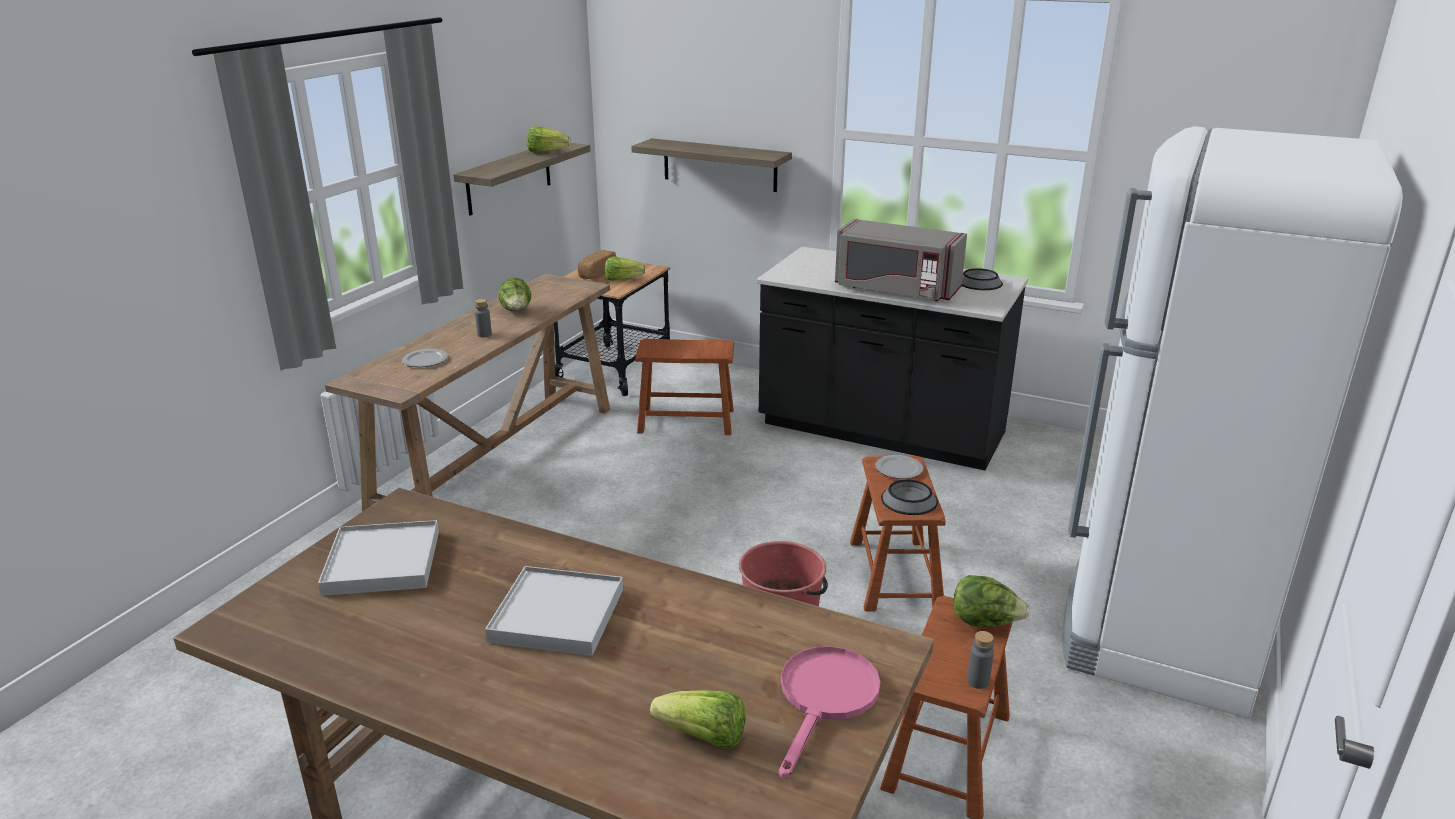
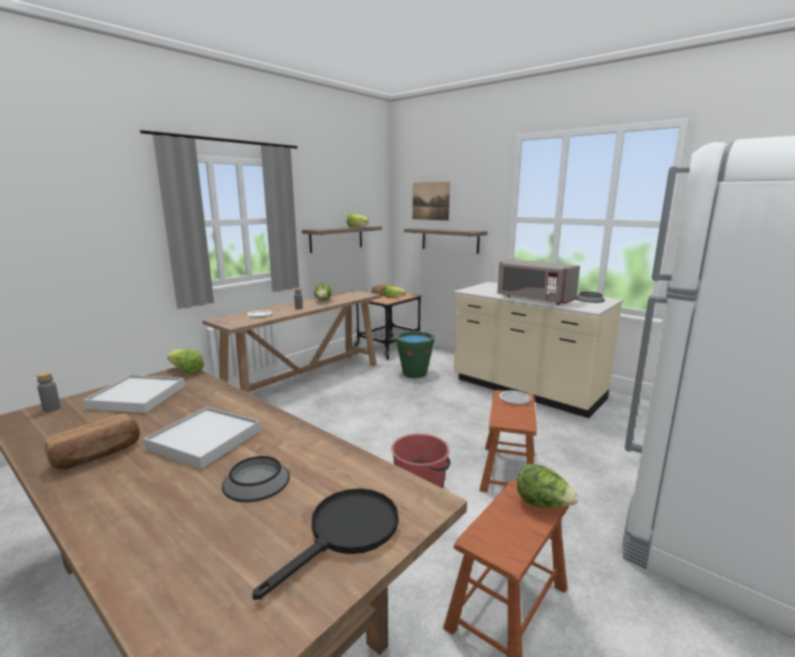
camera: 15 degrees right, 10 degrees down
brown stool [635,339,734,435] -> green bucket [395,331,435,378]
lettuce [650,690,745,749] -> lettuce moved to [167,349,204,374]
black counter [756,247,1028,471] -> beige counter [454,282,623,418]
pink frying pan [779,646,880,779] -> black frying pan [252,488,399,600]
bowl [881,480,938,515] -> bowl moved to [222,456,290,502]
grey bottle [967,631,994,689] -> grey bottle moved to [36,372,61,412]
none -> bread [45,414,140,470]
none -> picture [413,182,450,221]

